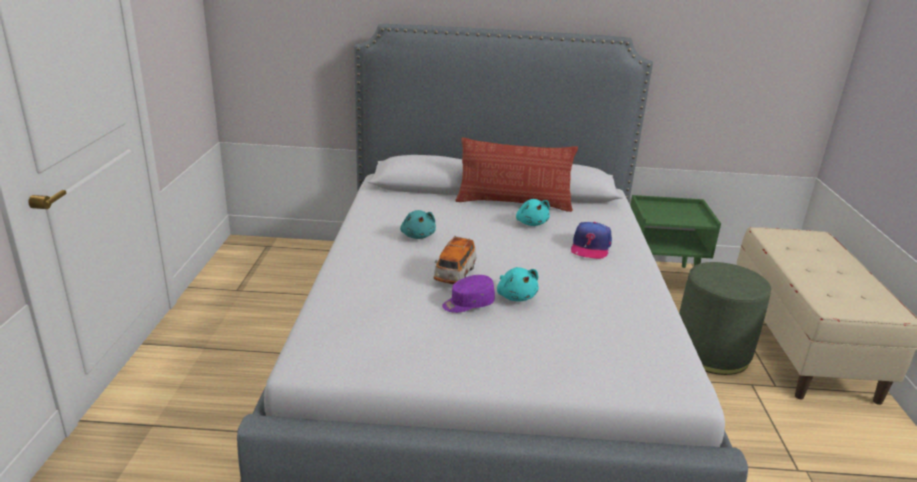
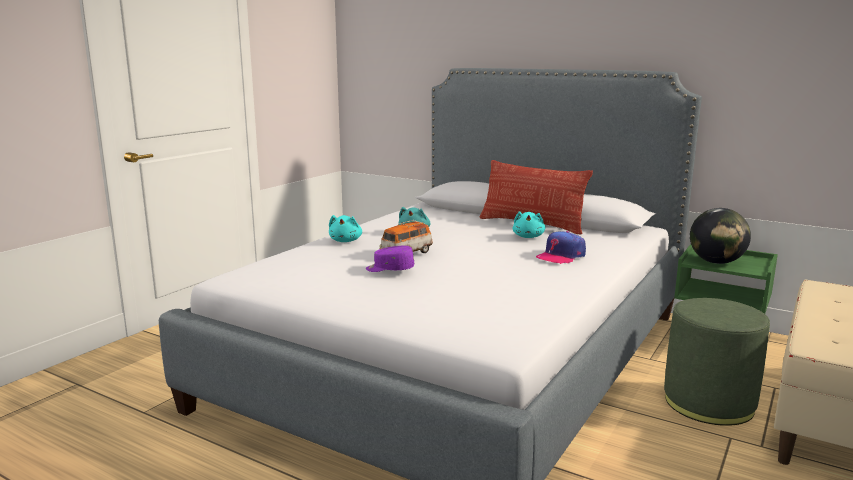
camera: 30 degrees right, 10 degrees down
turquoise plush toy [497,267,539,301] -> turquoise plush toy moved to [329,215,362,242]
none -> globe [690,208,751,264]

